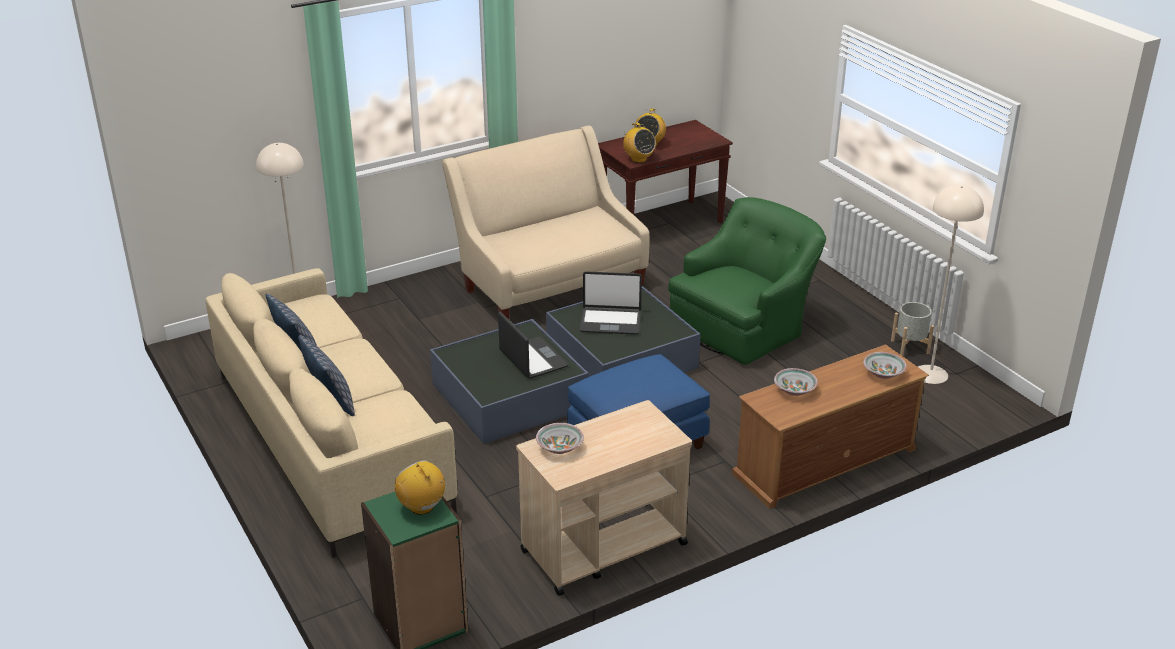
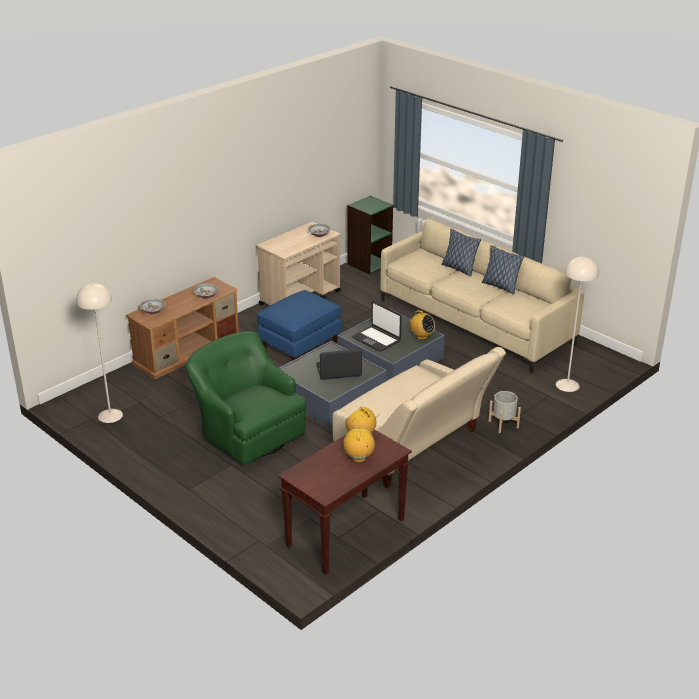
camera: 165 degrees right, 0 degrees up
radio [395,460,445,515] -> radio moved to [410,310,435,340]
green armchair [668,197,826,365] -> green armchair turned 105 degrees clockwise [186,331,306,465]
grey planter [891,302,934,356] -> grey planter moved to [488,391,521,433]

